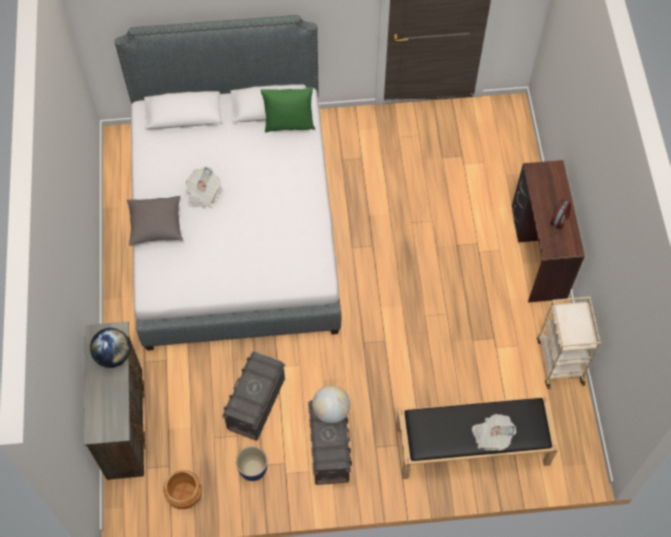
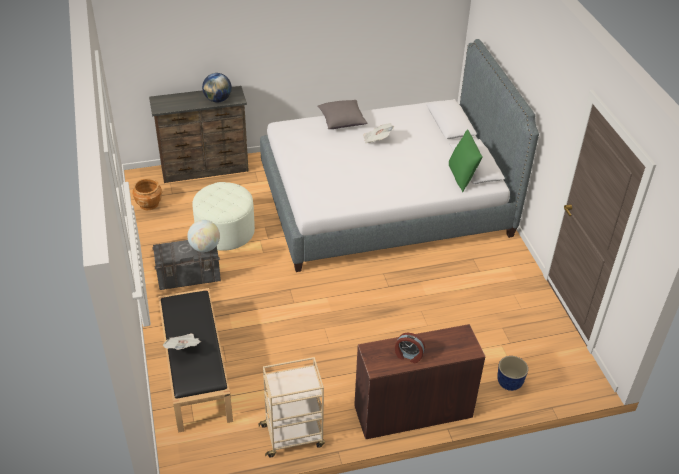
camera: 80 degrees right, 20 degrees down
grey storage box [222,352,285,440] -> white ottoman [192,182,255,251]
planter [236,446,267,481] -> planter moved to [497,356,528,391]

